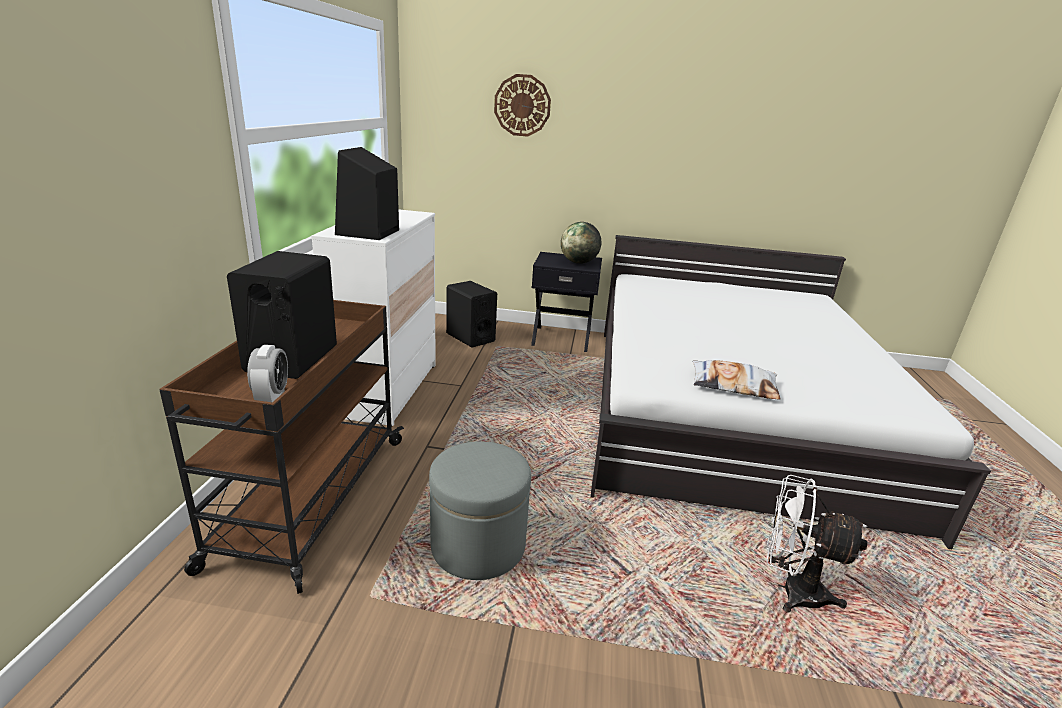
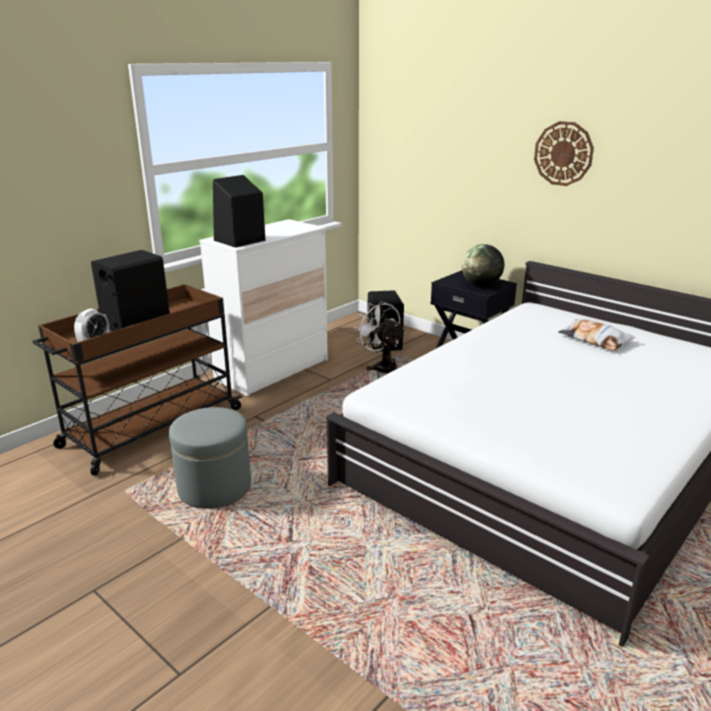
camera: 35 degrees right, 0 degrees up
wall clock [494,74,551,137] -> wall clock moved to [534,121,594,186]
pillow [692,360,781,400] -> pillow moved to [558,319,635,351]
white fan [766,475,868,612] -> white fan moved to [354,301,406,373]

